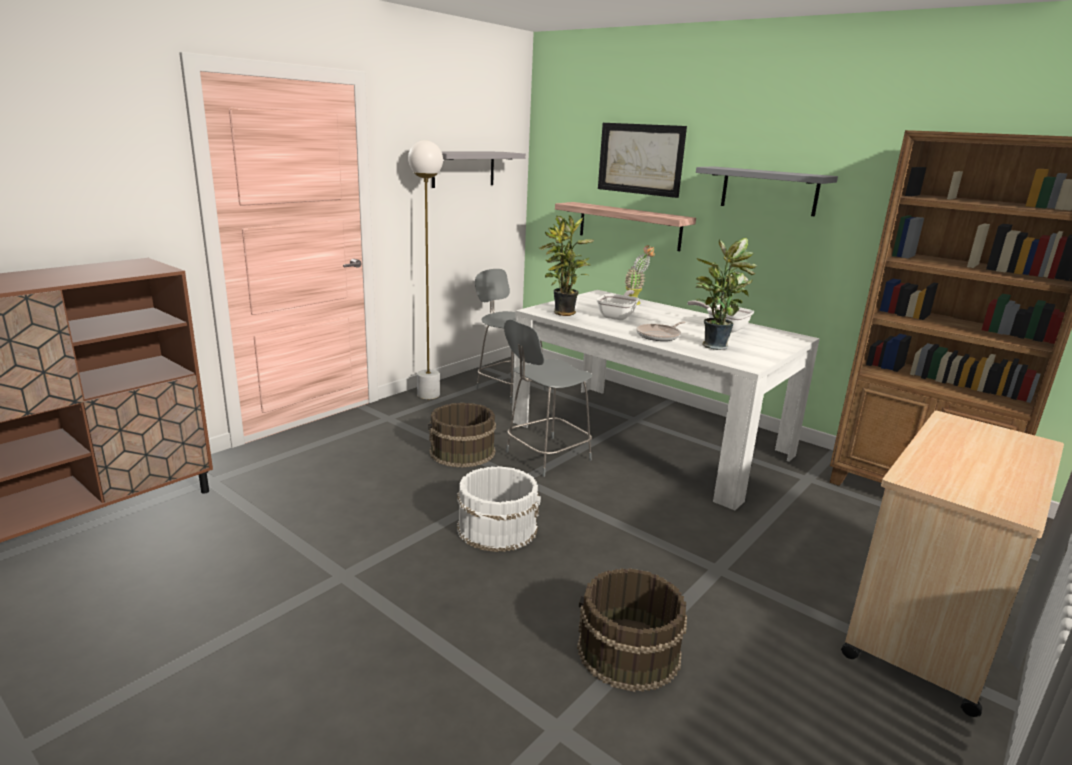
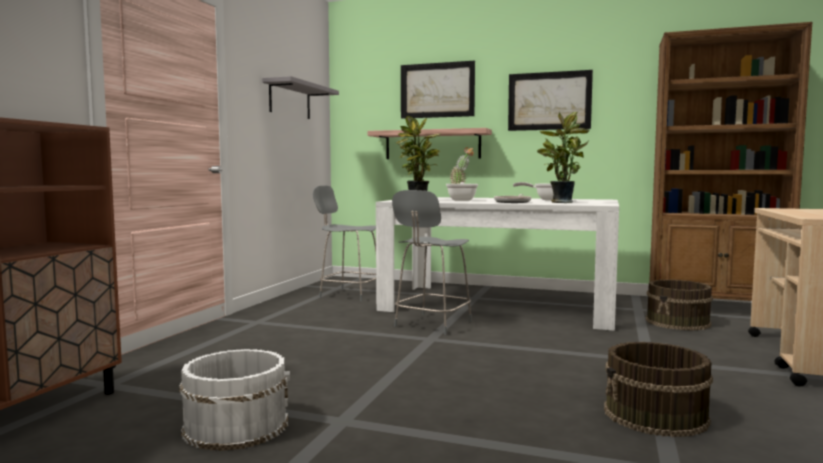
camera: 20 degrees left, 15 degrees down
white floor lamp [408,140,443,399] -> none
brown bucket [428,403,496,468] -> brown bucket moved to [646,280,713,331]
white bucket [457,466,541,552] -> white bucket moved to [179,349,290,451]
grey shelf [696,166,838,216] -> picture [508,70,593,131]

